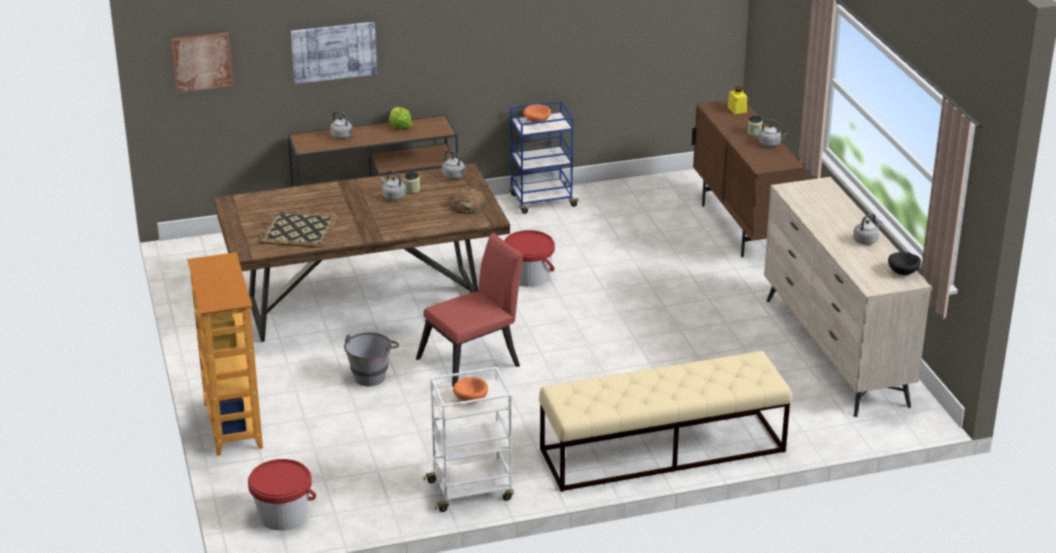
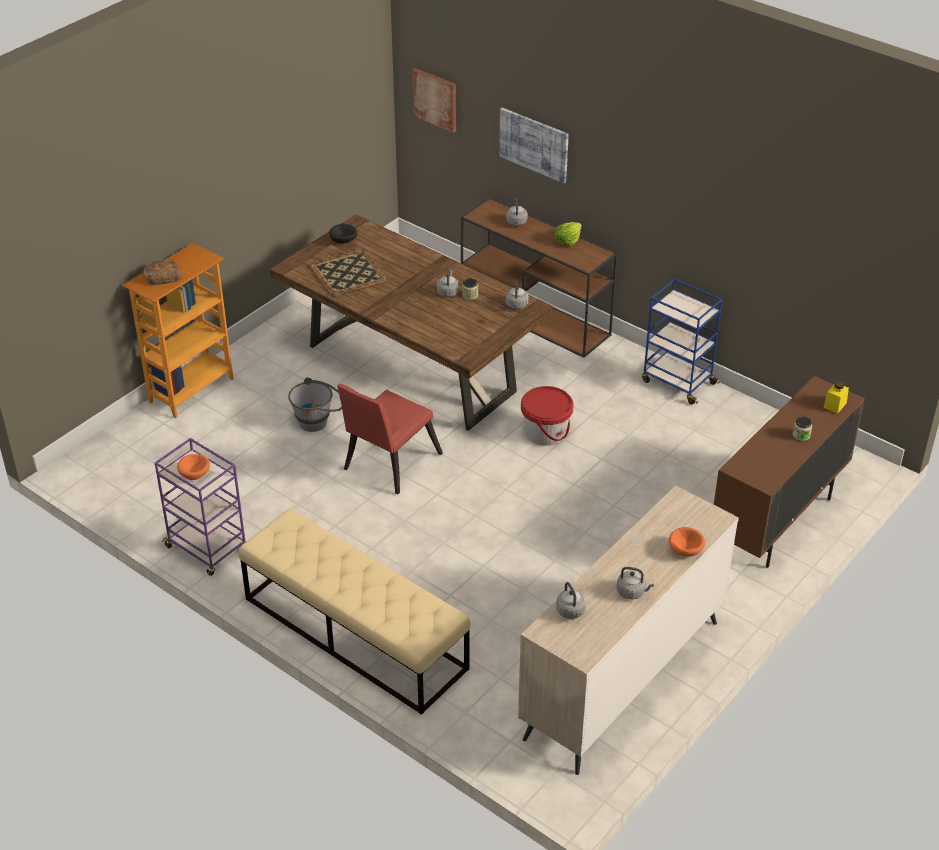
camera: 55 degrees right, 10 degrees up
red bucket [248,459,316,531] -> none
red chair [416,233,524,387] -> red chair turned 105 degrees clockwise [337,384,443,495]
white cart [423,367,514,512] -> purple cart [155,438,246,576]
bread [450,188,485,214] -> bread moved to [143,259,182,285]
orange bowl [523,105,551,122] -> orange bowl moved to [669,527,705,557]
grey kettle [759,119,788,147] -> grey kettle moved to [556,582,586,619]
black bowl [888,252,921,275] -> black bowl moved to [329,223,357,244]

